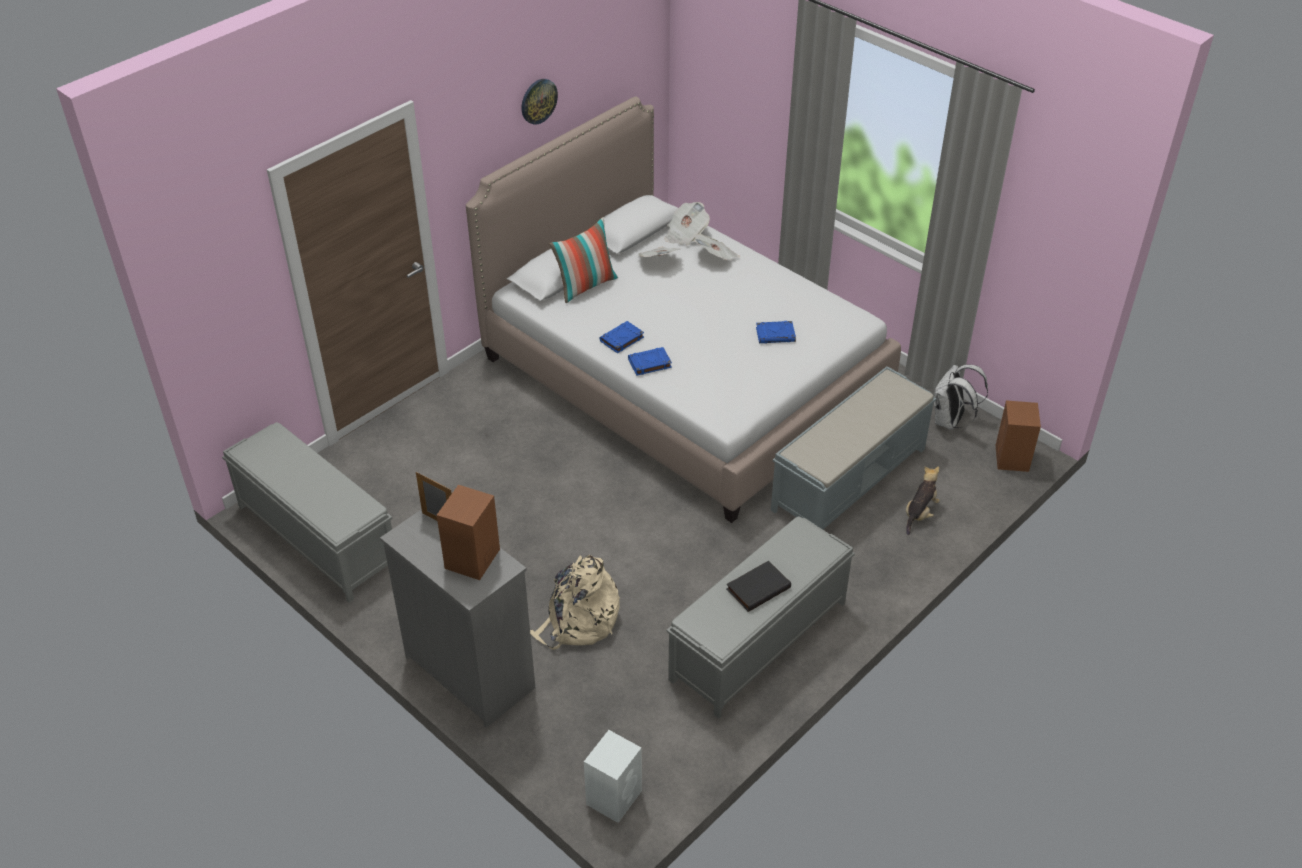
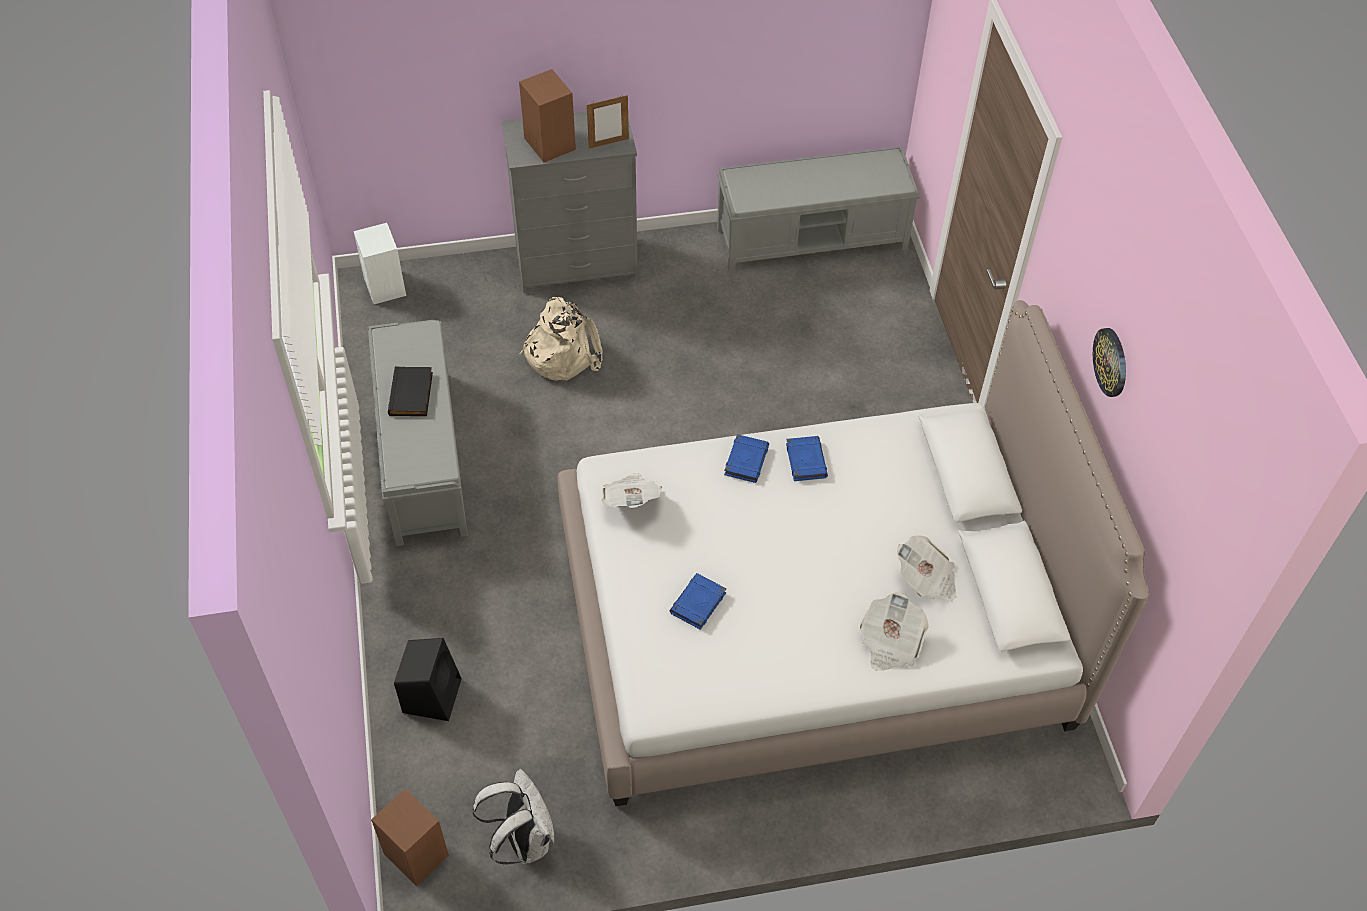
camera: 125 degrees right, 10 degrees up
pillow [549,217,618,303] -> none
newspaper [664,202,710,245] -> newspaper moved to [601,473,662,508]
grey bench [771,366,936,529] -> none
plush toy [906,466,940,535] -> black speaker [394,638,462,721]

